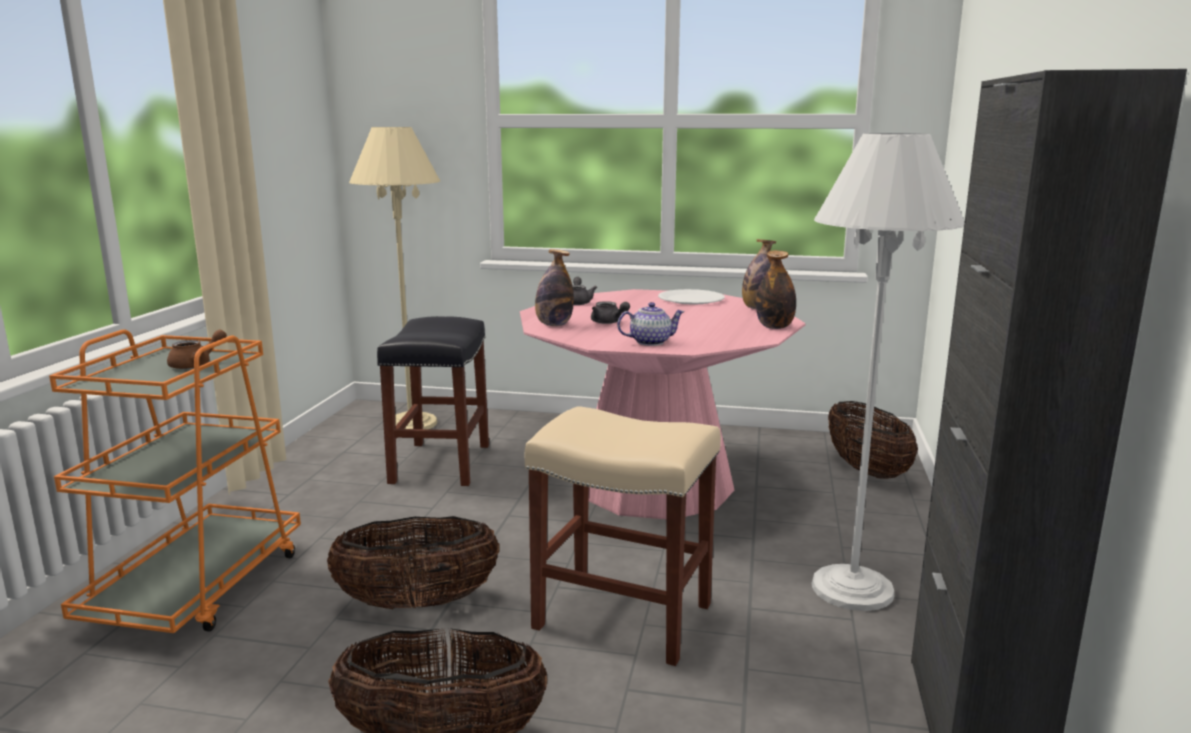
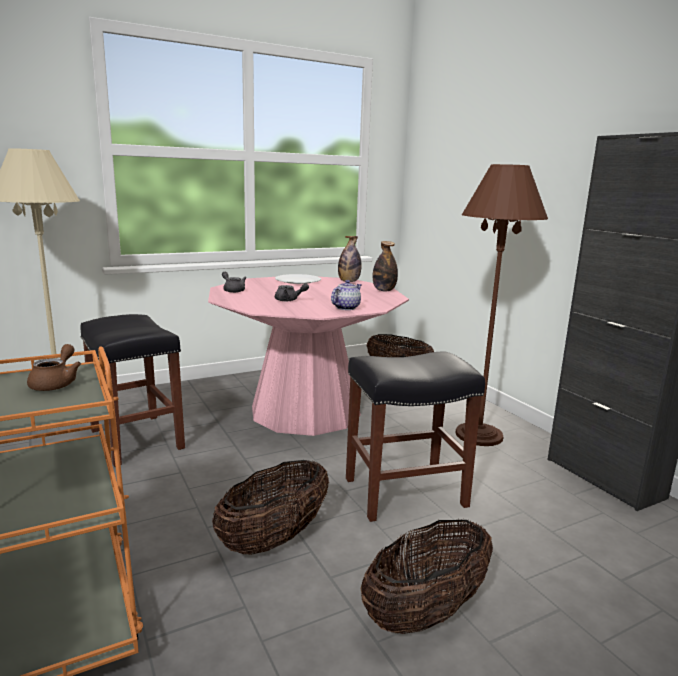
camera: 40 degrees left, 0 degrees up
beige stool [525,406,721,666] -> black stool [346,351,485,522]
bottle [535,249,574,326] -> none
white floor lamp [812,133,964,611] -> brown floor lamp [455,164,548,446]

